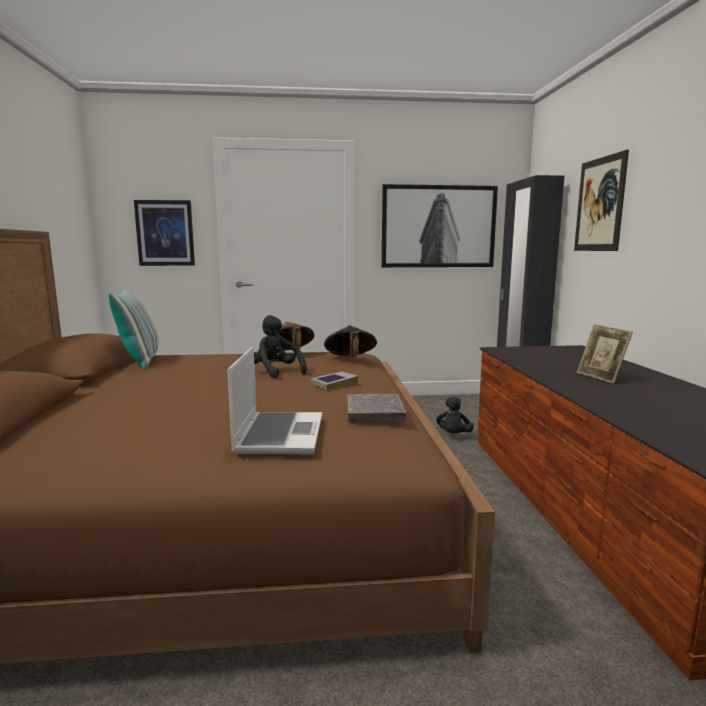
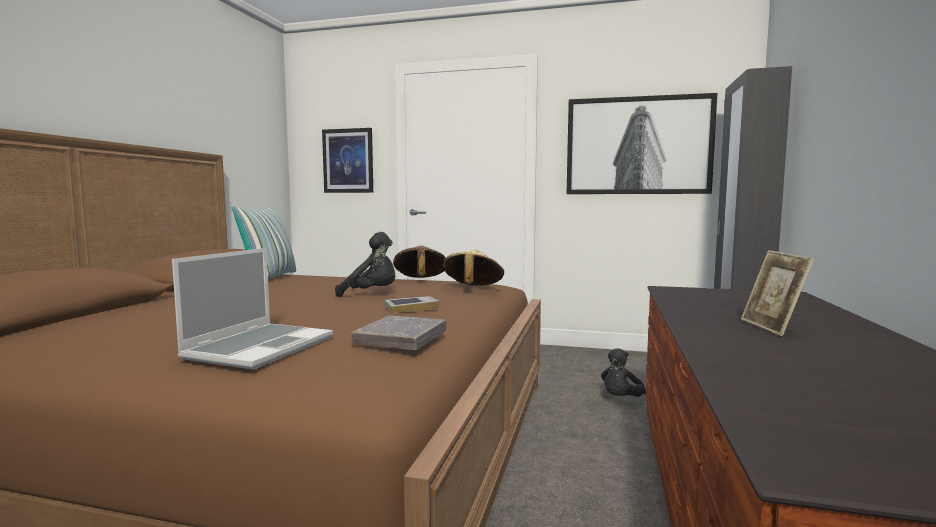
camera: 20 degrees right, 5 degrees down
black plush toy [254,315,307,378] -> black plush toy turned 120 degrees clockwise [335,232,395,297]
black hat [324,325,377,357] -> beige hat [443,250,504,286]
picture [574,150,629,251] -> none

